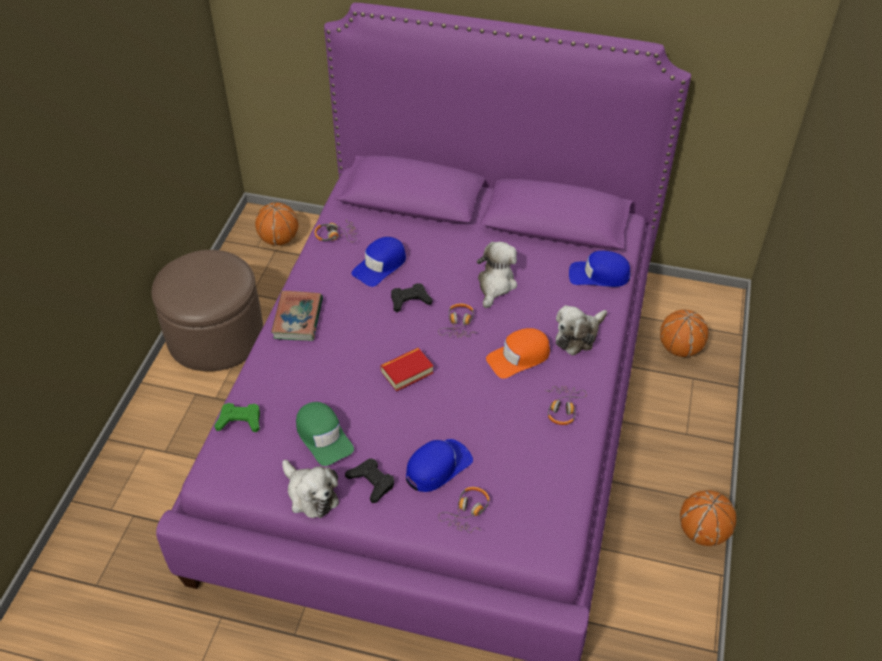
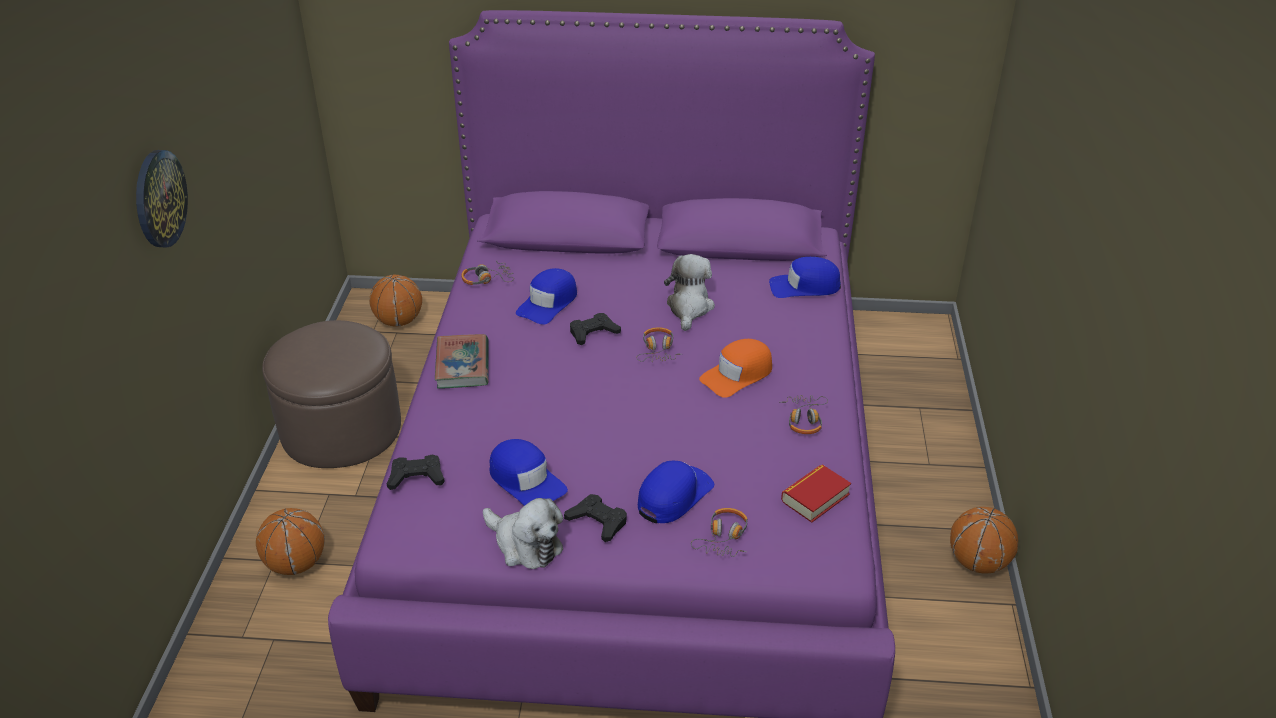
camera: 10 degrees left, 10 degrees down
green game controller [214,403,260,432] -> black game controller [387,455,445,490]
green cap [296,402,354,466] -> blue cap [489,439,568,506]
book [380,348,433,392] -> book moved to [781,464,851,523]
plush toy [556,305,607,355] -> none
basketball [660,309,708,357] -> basketball moved to [256,508,325,575]
none -> wall clock [136,150,188,248]

